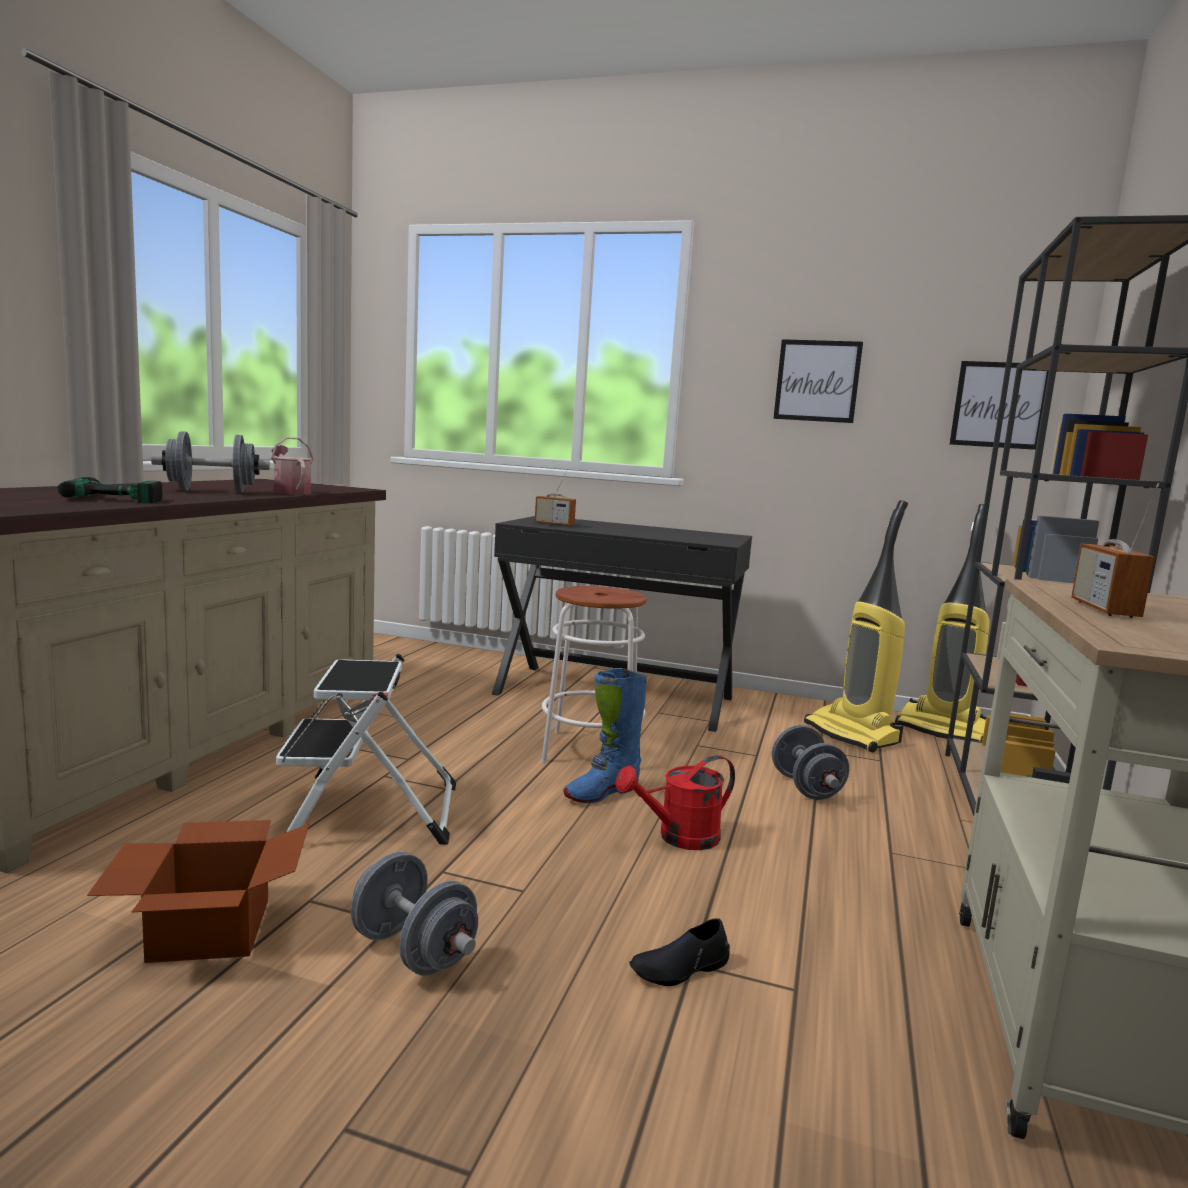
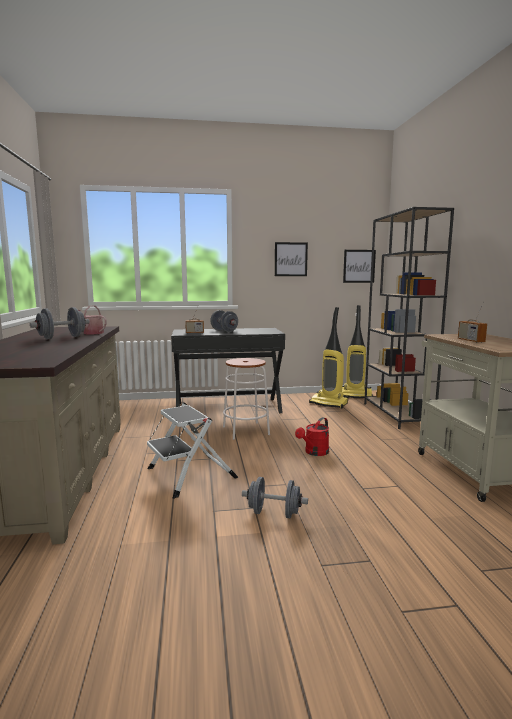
camera: 25 degrees left, 0 degrees up
power drill [58,477,163,503] -> none
cardboard box [87,820,309,963] -> none
blue boot [563,668,646,803] -> none
black shoe [629,918,730,986] -> none
grey dumbbell [772,725,849,800] -> grey dumbbell moved to [210,310,238,332]

